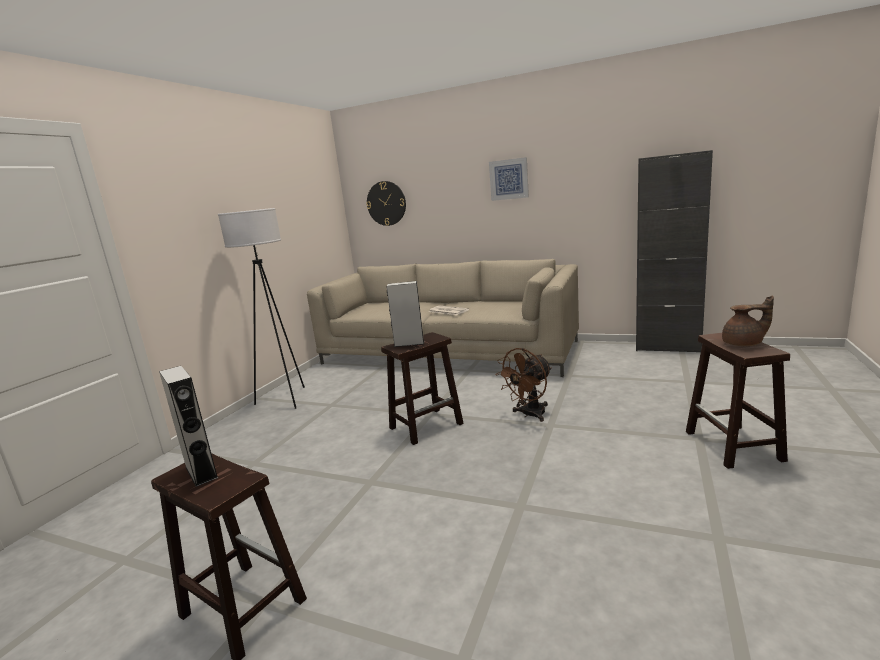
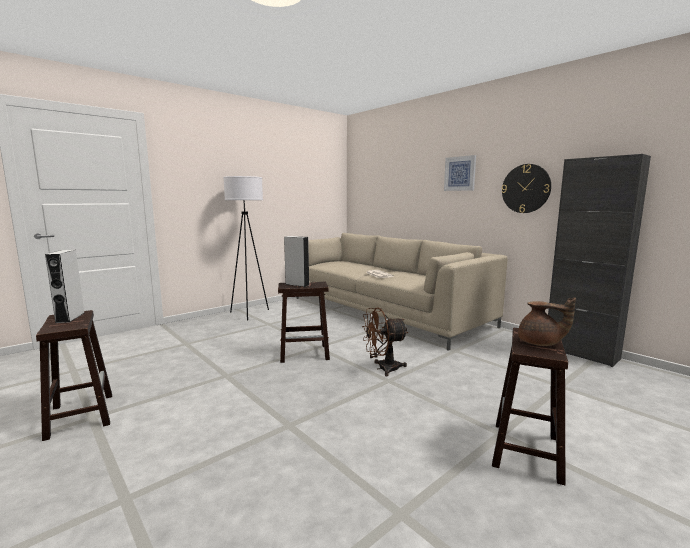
camera: 25 degrees right, 5 degrees down
wall clock [366,181,406,226] -> wall clock moved to [502,164,551,213]

